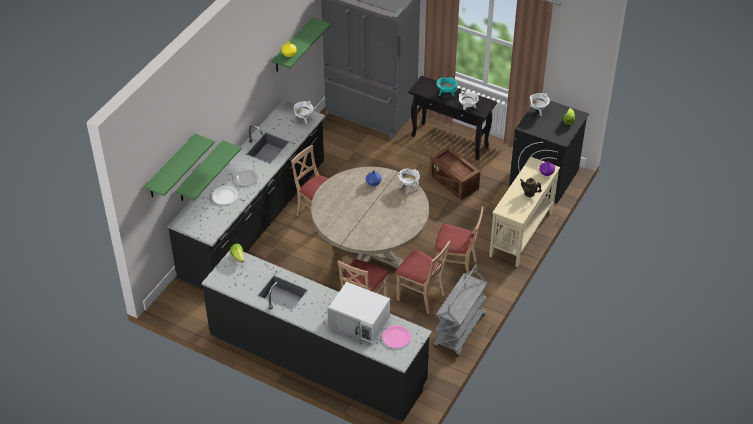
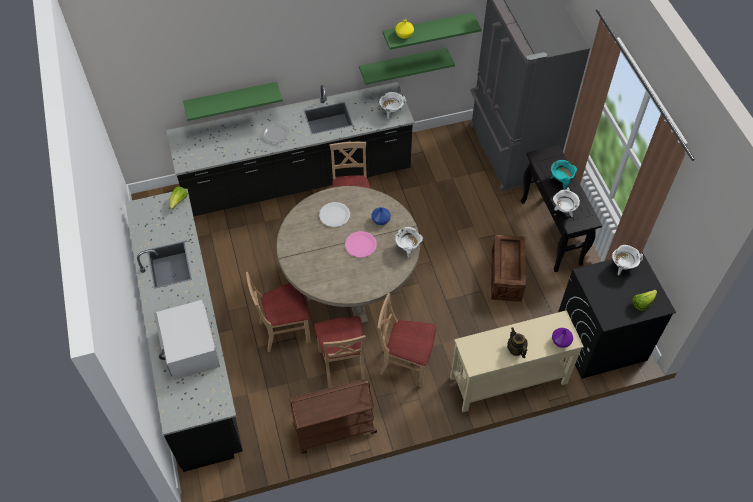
camera: 45 degrees right, 10 degrees up
green shelf [144,134,215,197] -> green shelf moved to [359,48,455,85]
white plate [211,186,238,205] -> white plate moved to [319,202,350,227]
pink plate [382,325,411,348] -> pink plate moved to [345,231,377,258]
grey cart [434,264,488,357] -> brown cart [289,379,377,454]
beige chair [435,206,483,278] -> beige chair turned 135 degrees clockwise [378,293,436,387]

